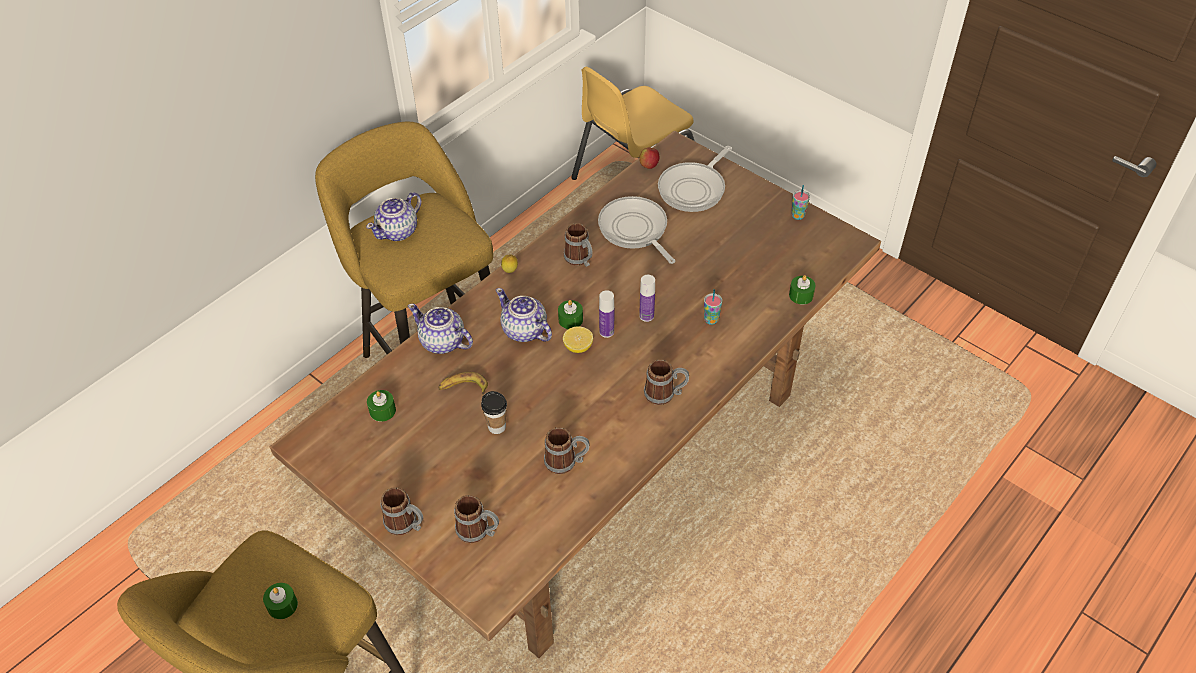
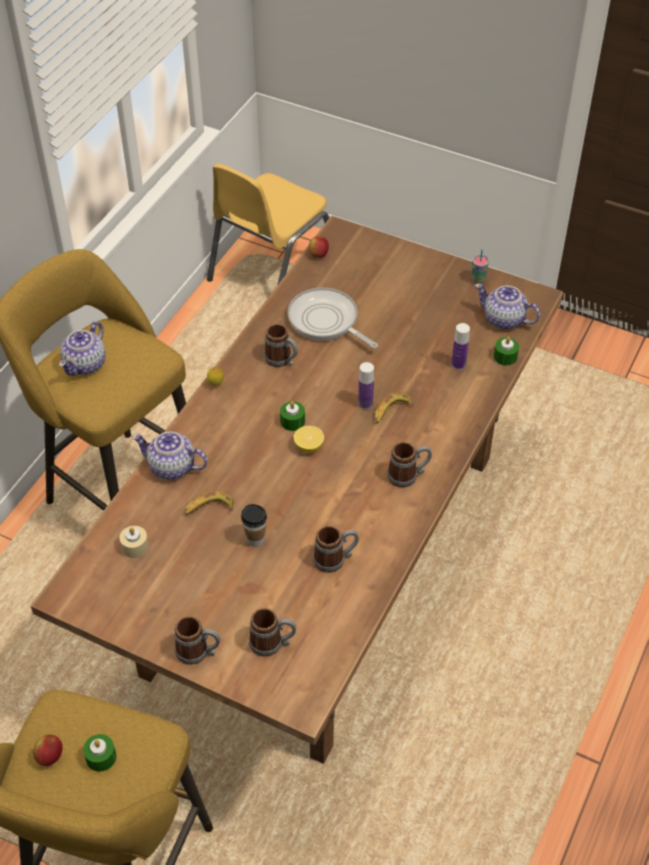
camera: 15 degrees left, 0 degrees up
green candle [367,390,396,422] -> beige candle [120,526,149,558]
teapot [496,288,552,342] -> teapot moved to [475,284,540,330]
bottle [599,290,614,338] -> bottle moved to [452,323,470,370]
frying pan [658,146,732,212] -> none
cup [704,289,722,325] -> none
none -> apple [33,735,63,766]
none -> banana [375,392,414,424]

